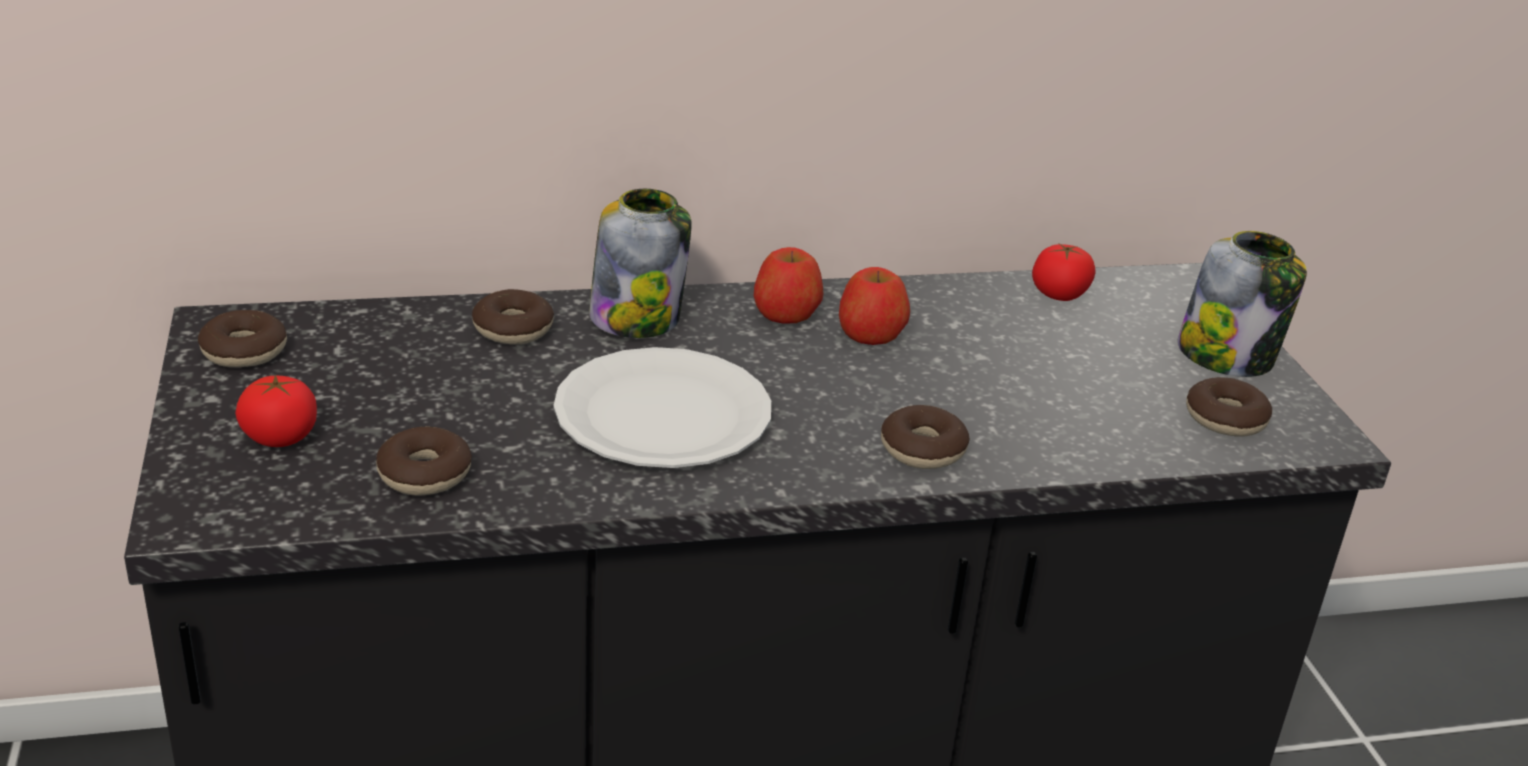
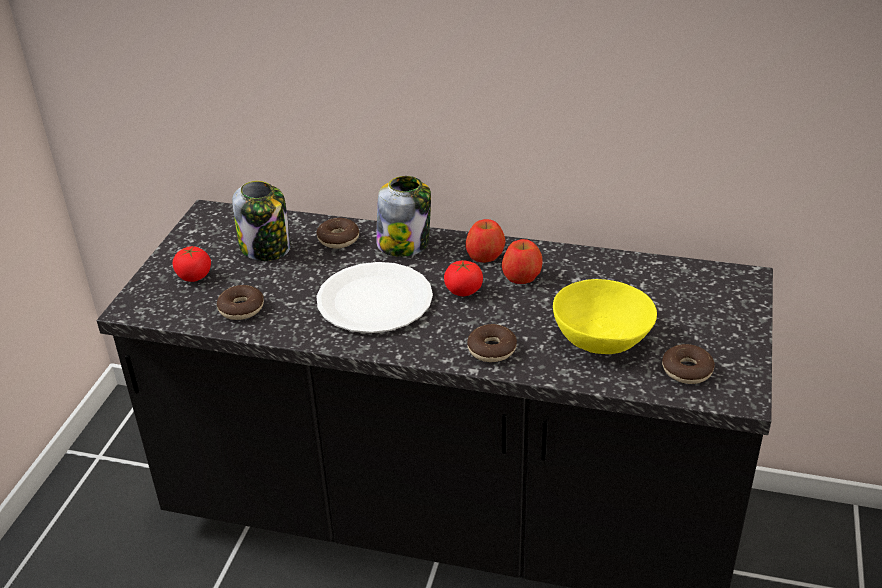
camera: 30 degrees right, 5 degrees up
donut [198,310,287,367] -> none
tomato [1032,243,1095,301] -> tomato moved to [444,261,483,296]
jar [1177,231,1307,377] -> jar moved to [232,181,291,261]
none -> yellow bowl [553,279,657,354]

